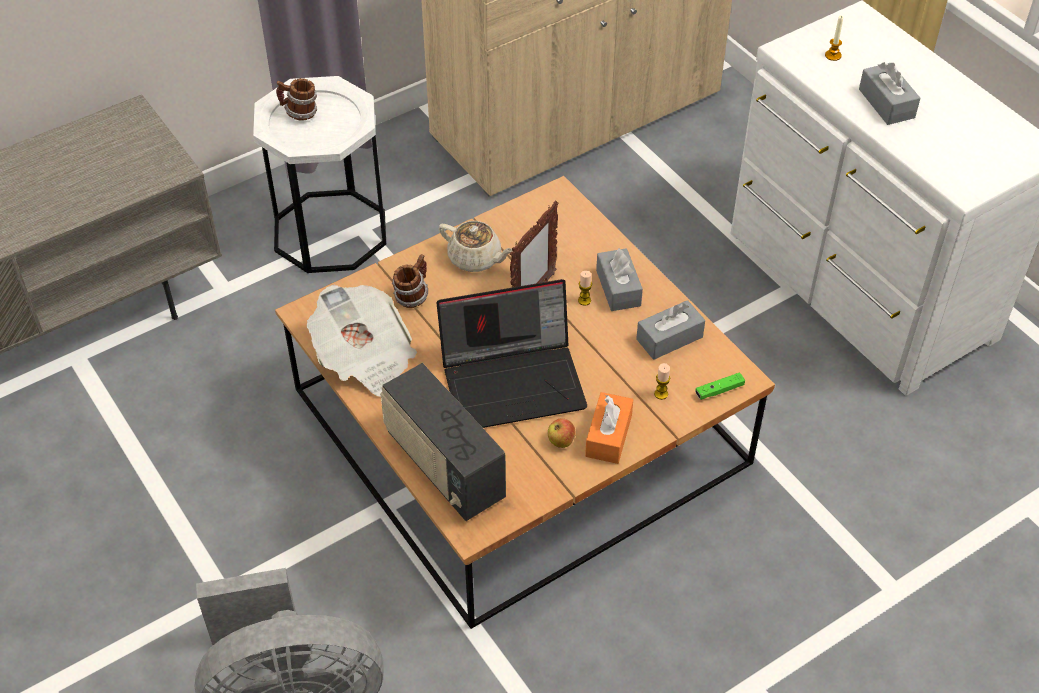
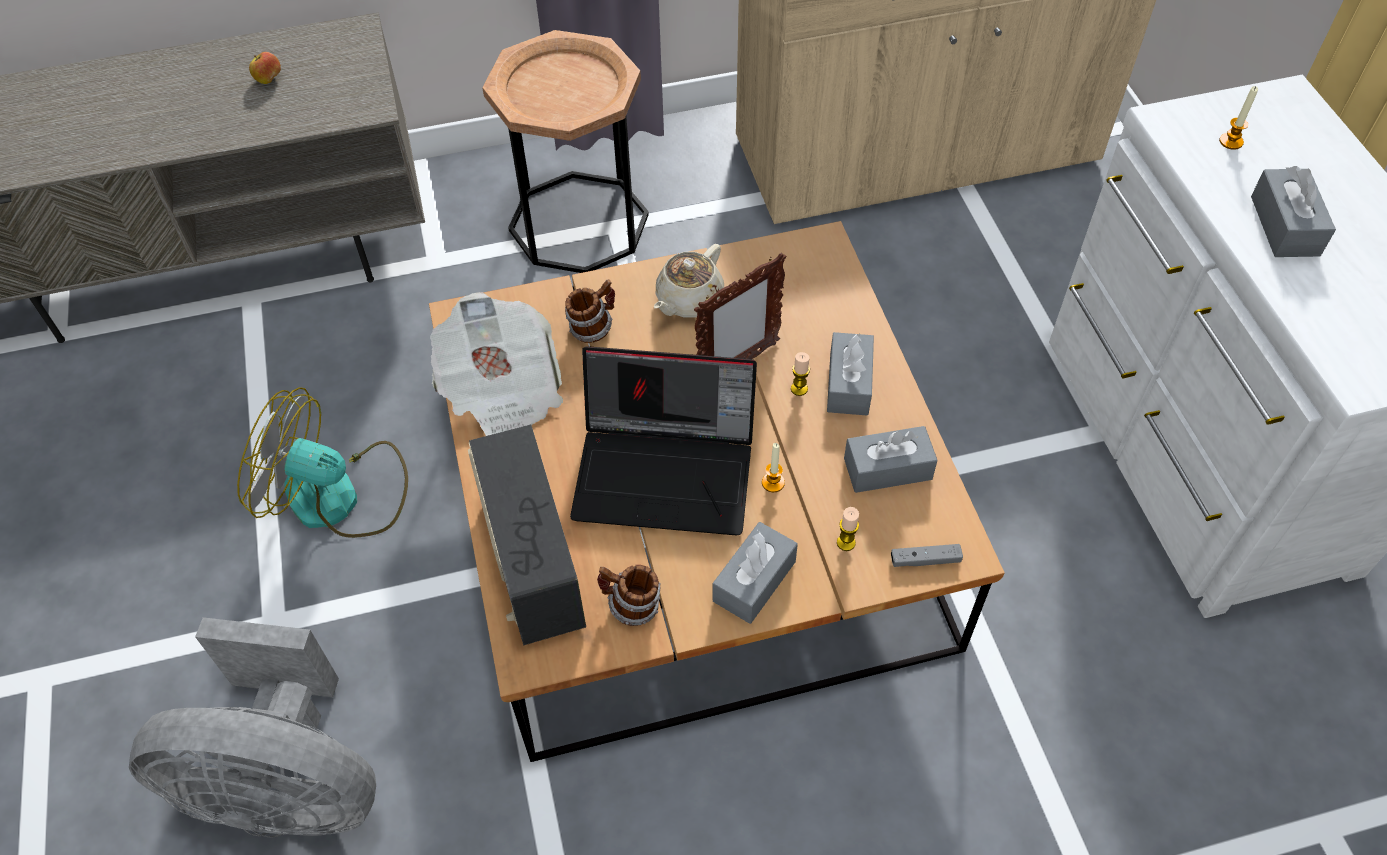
camera: 20 degrees right, 5 degrees up
white side table [253,76,386,273] -> brown side table [482,30,649,273]
mug [276,78,317,121] -> mug moved to [597,565,661,626]
beige teapot [439,221,513,272] -> beige teapot turned 75 degrees clockwise [654,244,724,318]
apple [548,418,576,448] -> apple moved to [249,52,281,84]
orange tissue box [585,392,633,464] -> grey tissue box [713,522,798,624]
green game controller [695,372,745,400] -> grey game controller [891,544,963,567]
none -> fan [237,387,408,538]
none -> candle [762,443,785,492]

